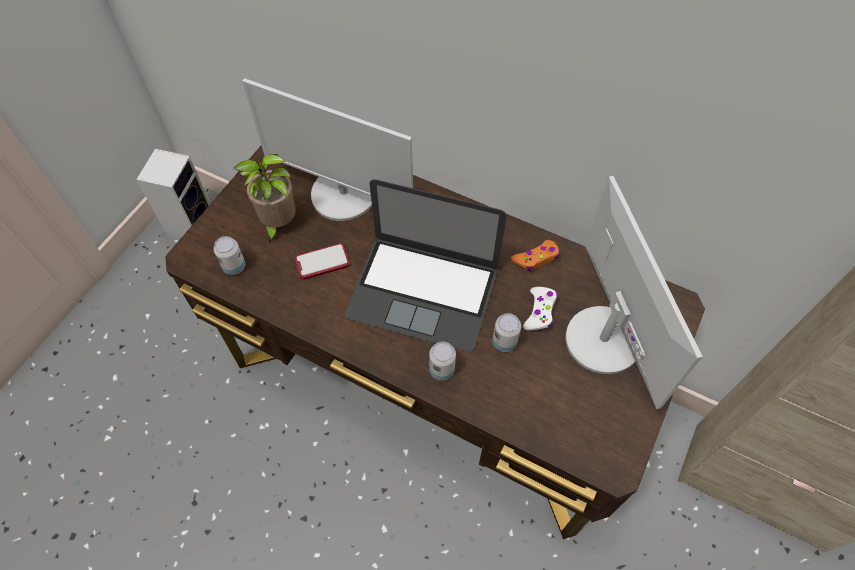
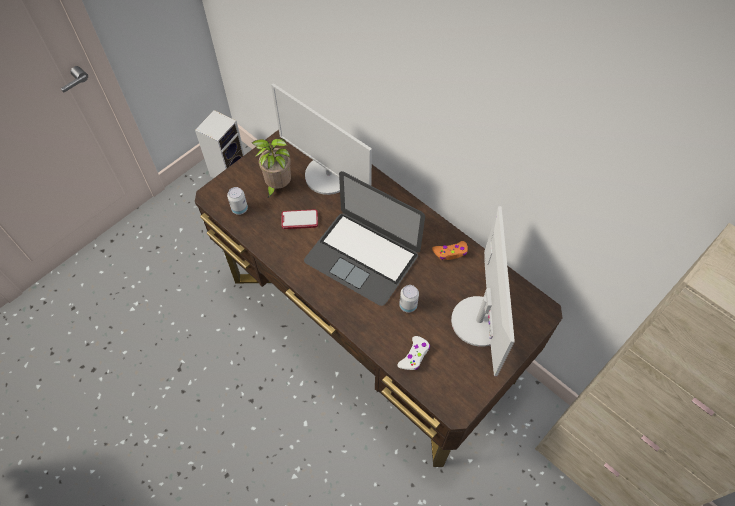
camera: 15 degrees right, 0 degrees up
can [429,342,456,380] -> none
white game controller [523,287,557,331] -> white game controller moved to [397,336,430,370]

